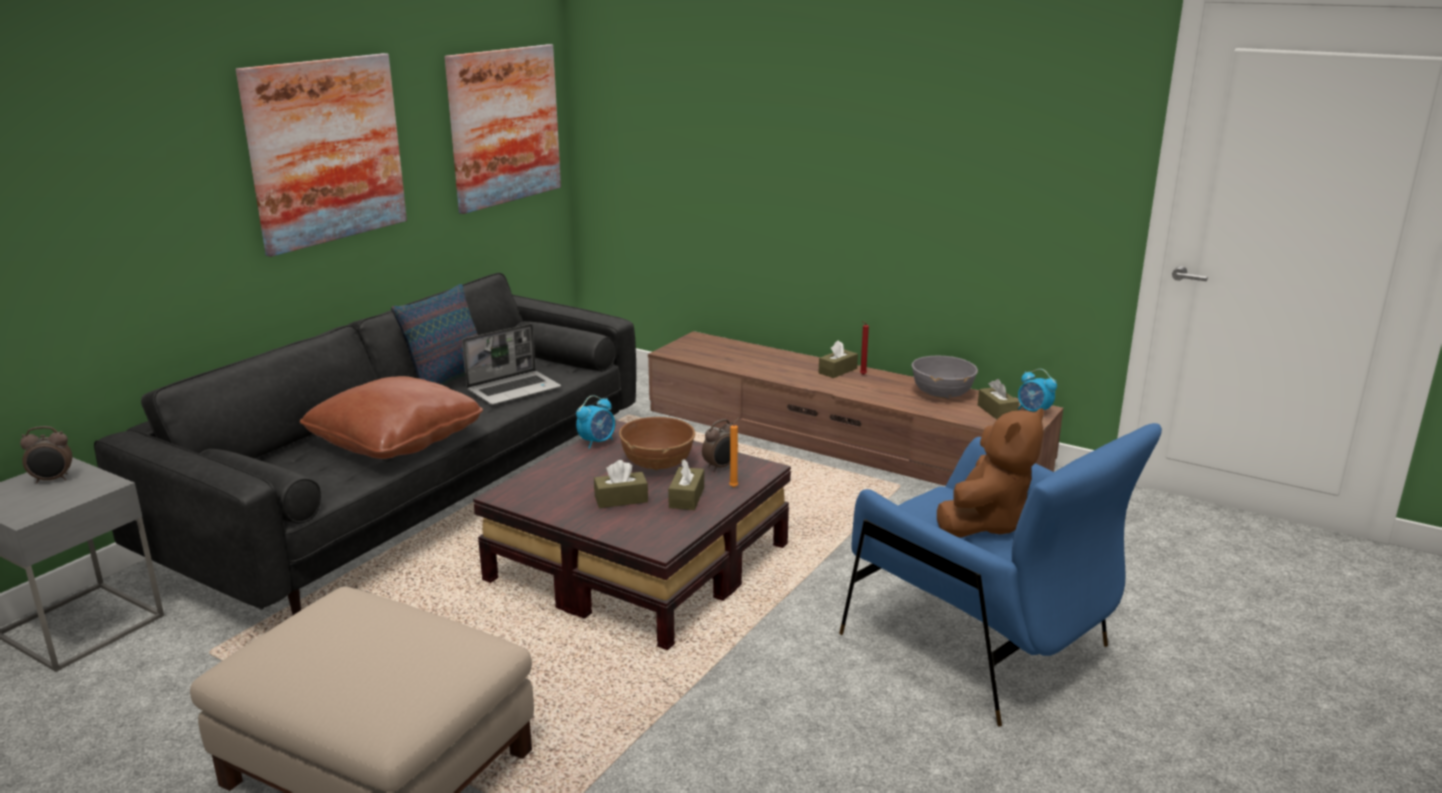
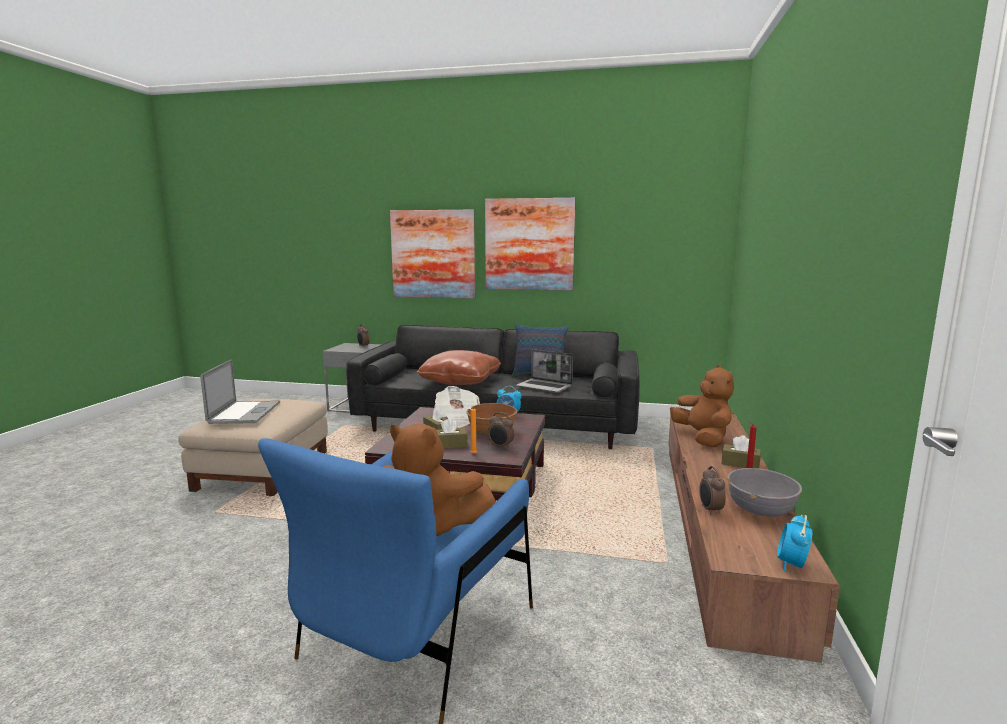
camera: 70 degrees right, 10 degrees down
picture [445,44,561,214] -> picture moved to [390,210,475,299]
brown tissue box [978,379,1019,419] -> none
none -> laptop [200,359,280,424]
none -> newspaper [434,386,480,428]
none -> brown plush toy [670,365,734,447]
none -> alarm clock [699,466,726,515]

